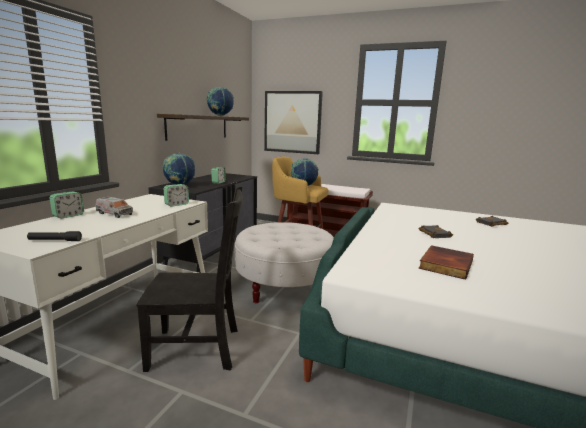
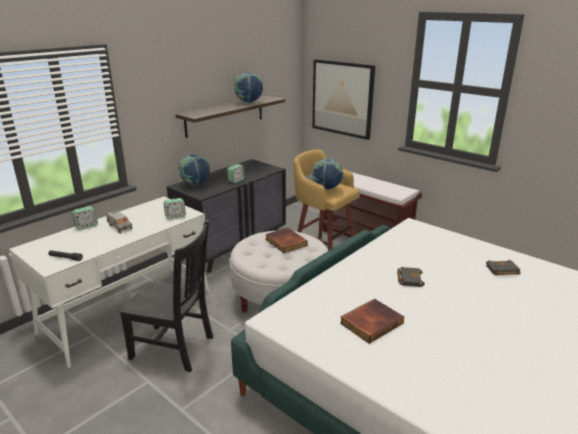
camera: 20 degrees right, 10 degrees up
none -> book [265,228,307,253]

